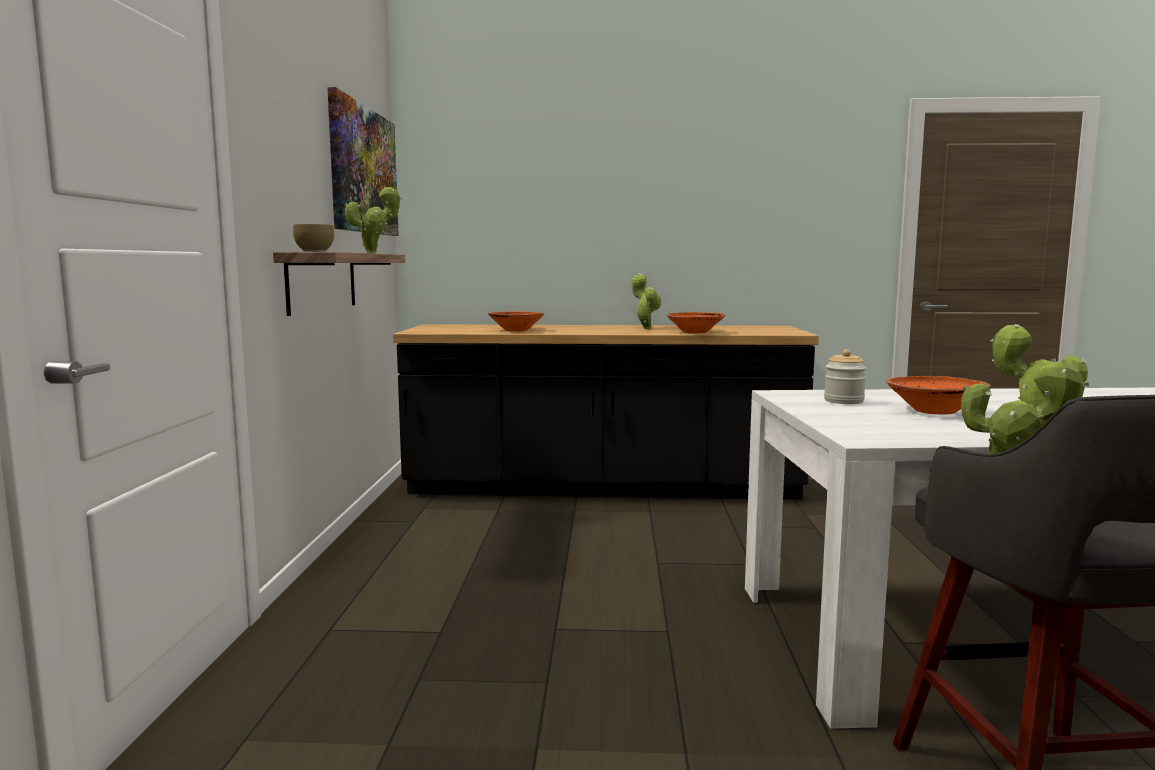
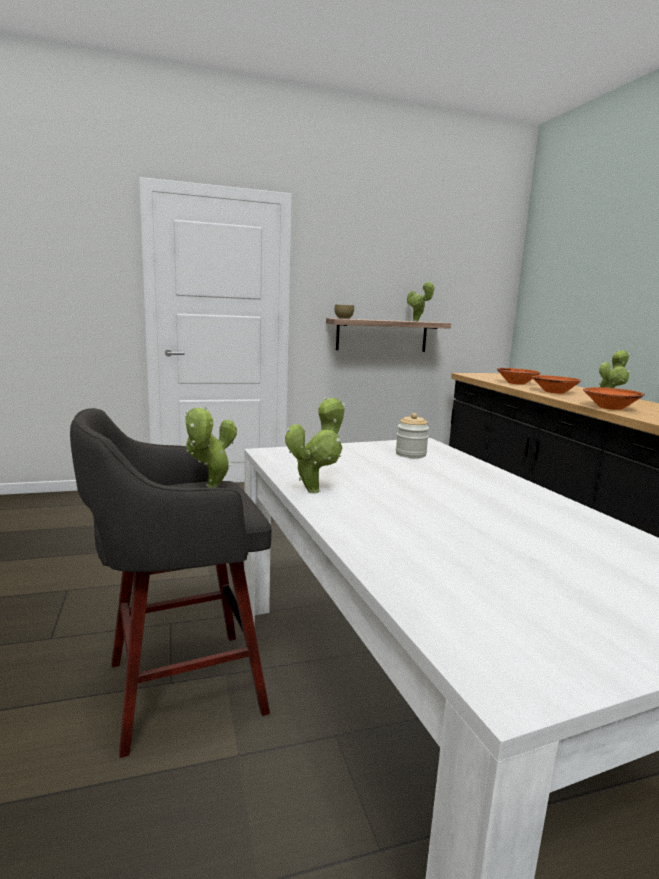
camera: 70 degrees right, 5 degrees up
picture [327,87,399,236] -> none
orange bowl [885,376,991,414] -> orange bowl moved to [532,375,582,394]

